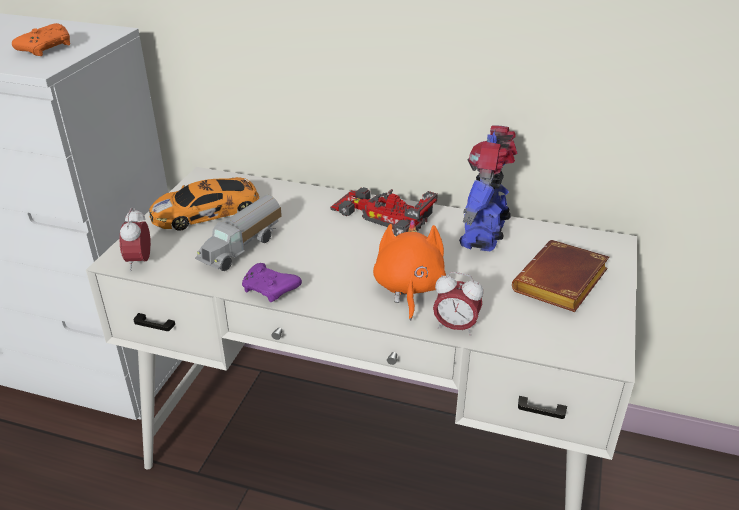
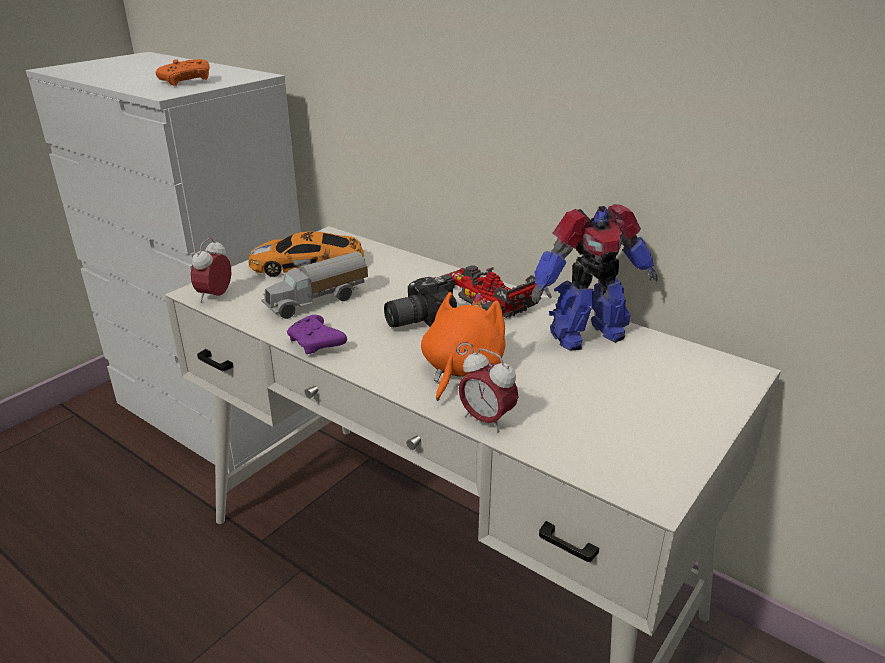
camera: 20 degrees right, 5 degrees down
toy robot [459,125,518,252] -> toy robot turned 150 degrees counterclockwise [531,204,658,351]
brown book [512,240,609,312] -> none
none -> camera [384,277,457,327]

